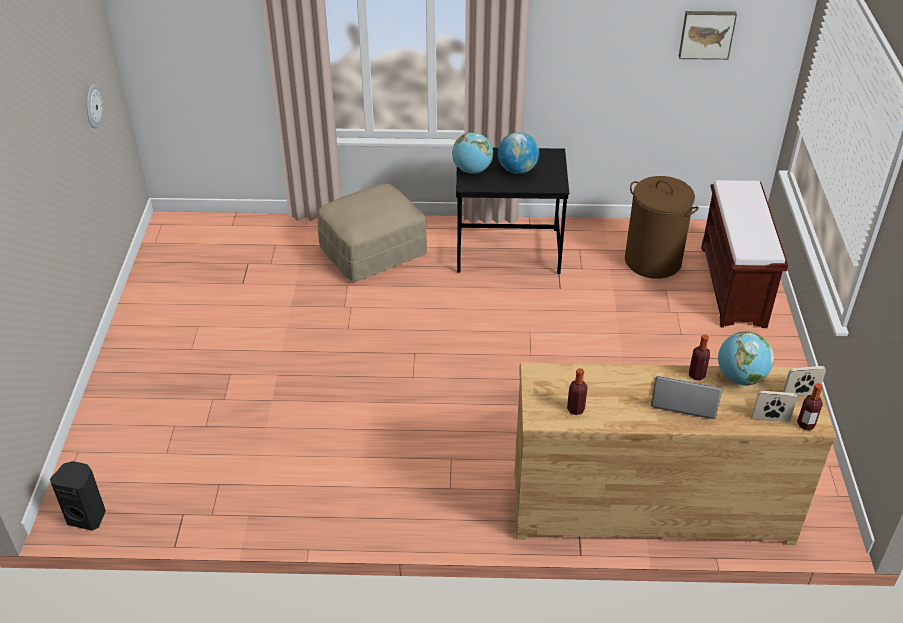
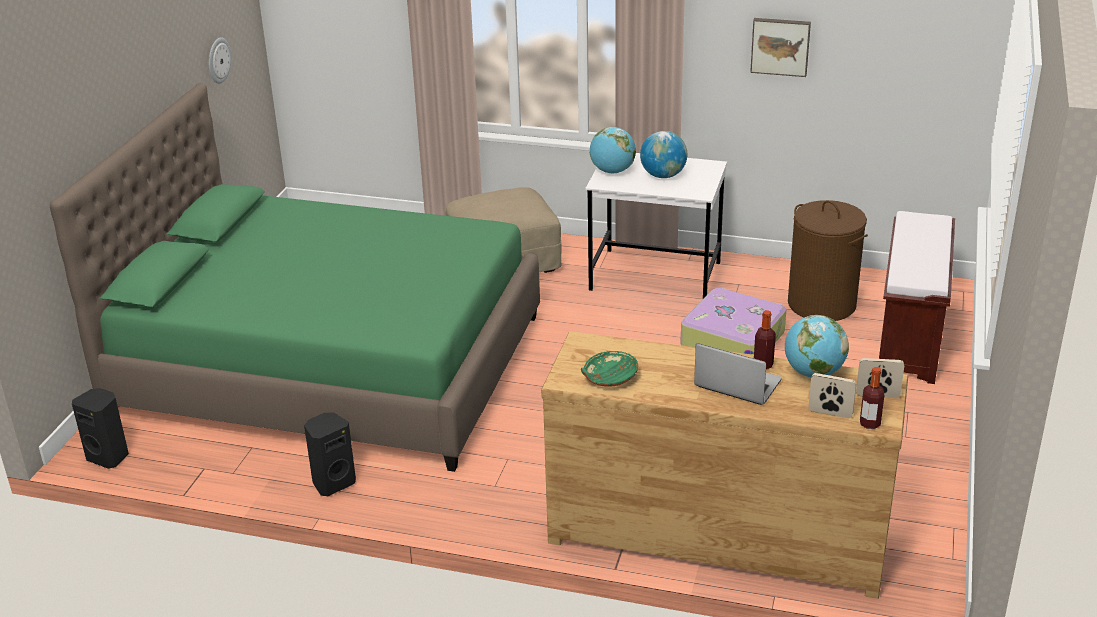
camera: 15 degrees right, 10 degrees down
black desk [456,148,569,274] -> white desk [585,153,727,298]
bottle [567,368,588,415] -> green bowl [581,351,638,387]
picture [679,11,737,60] -> picture moved to [750,18,811,77]
none -> green bed [50,83,540,472]
none -> black speaker [304,412,356,496]
none -> suitcase [680,288,786,355]

